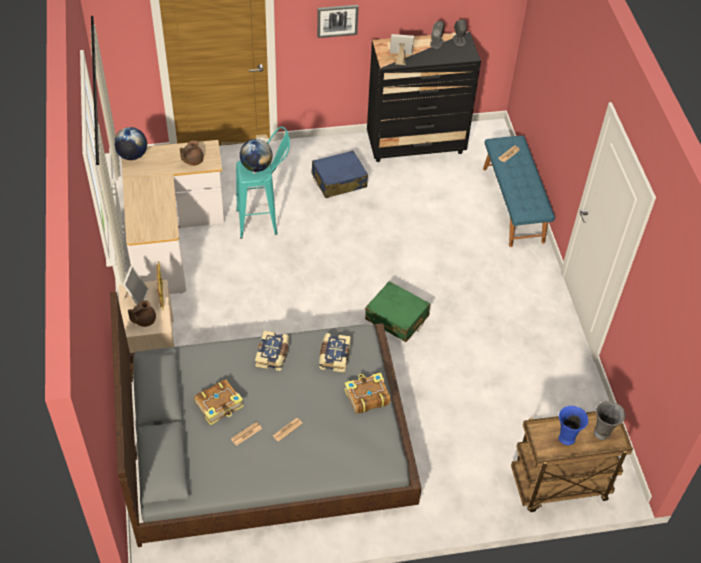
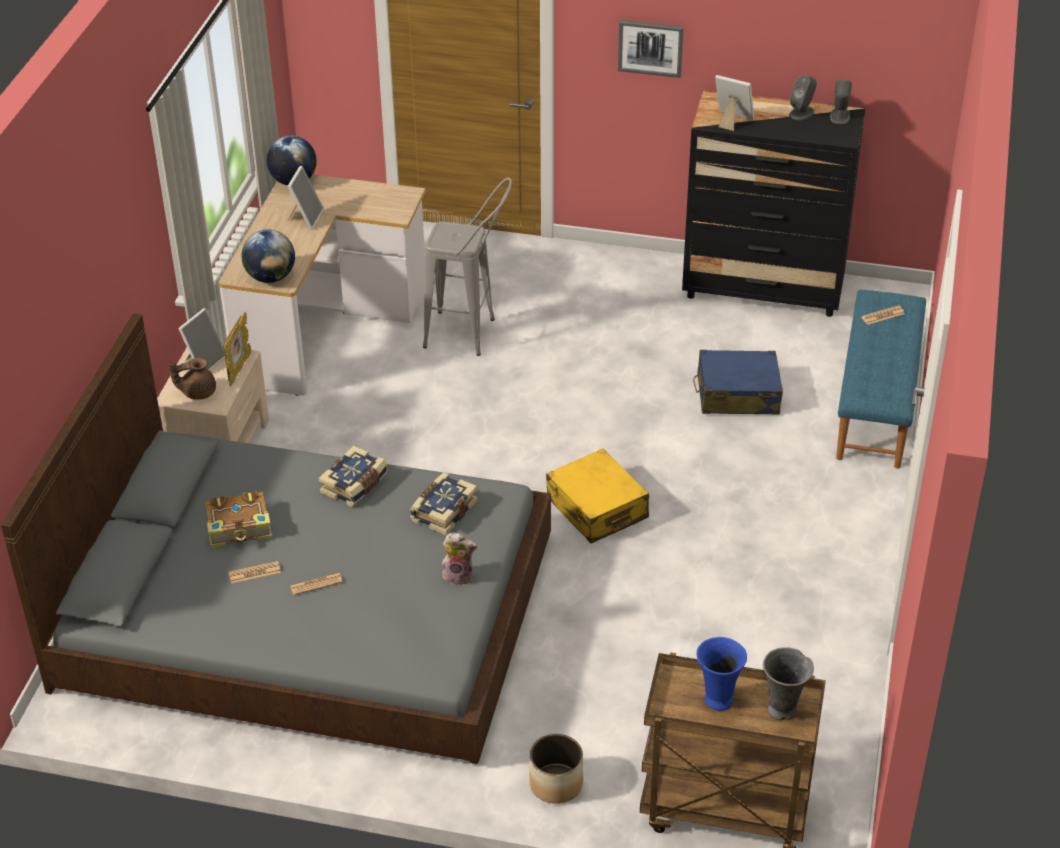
camera: 25 degrees right, 10 degrees down
brown teapot [180,140,204,166] -> none
turquoise stool [236,126,290,239] -> grey stool [423,177,512,356]
globe [240,139,273,172] -> globe moved to [242,229,295,283]
blue suitcase [312,151,368,198] -> blue suitcase moved to [693,350,783,415]
book [344,372,391,414] -> plush toy [442,533,477,585]
green suitcase [365,281,430,342] -> yellow suitcase [546,449,649,543]
none -> picture frame [288,166,324,230]
none -> planter [529,734,583,804]

